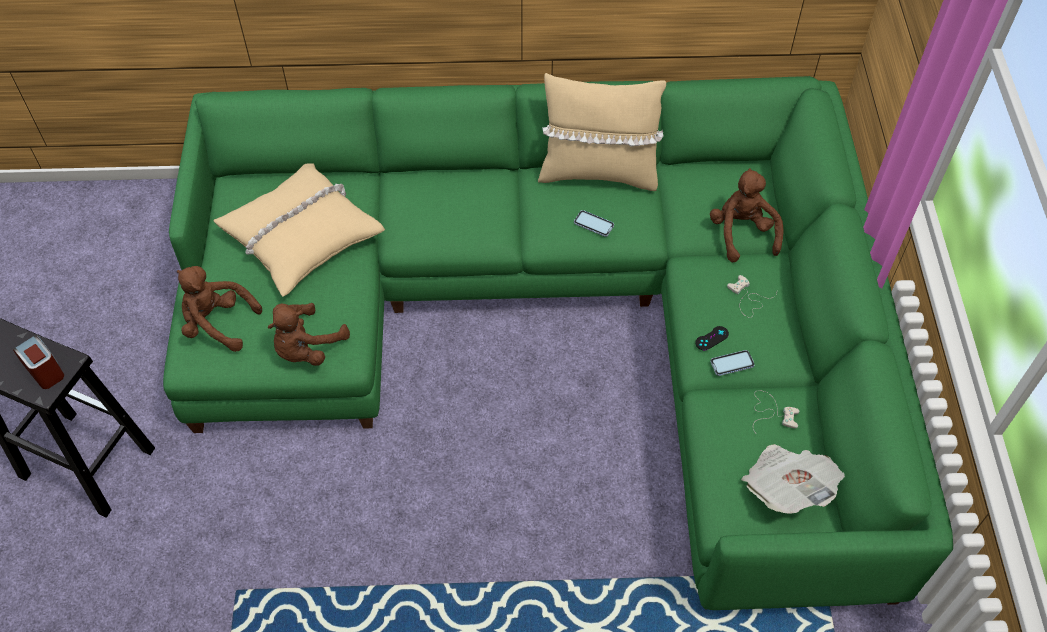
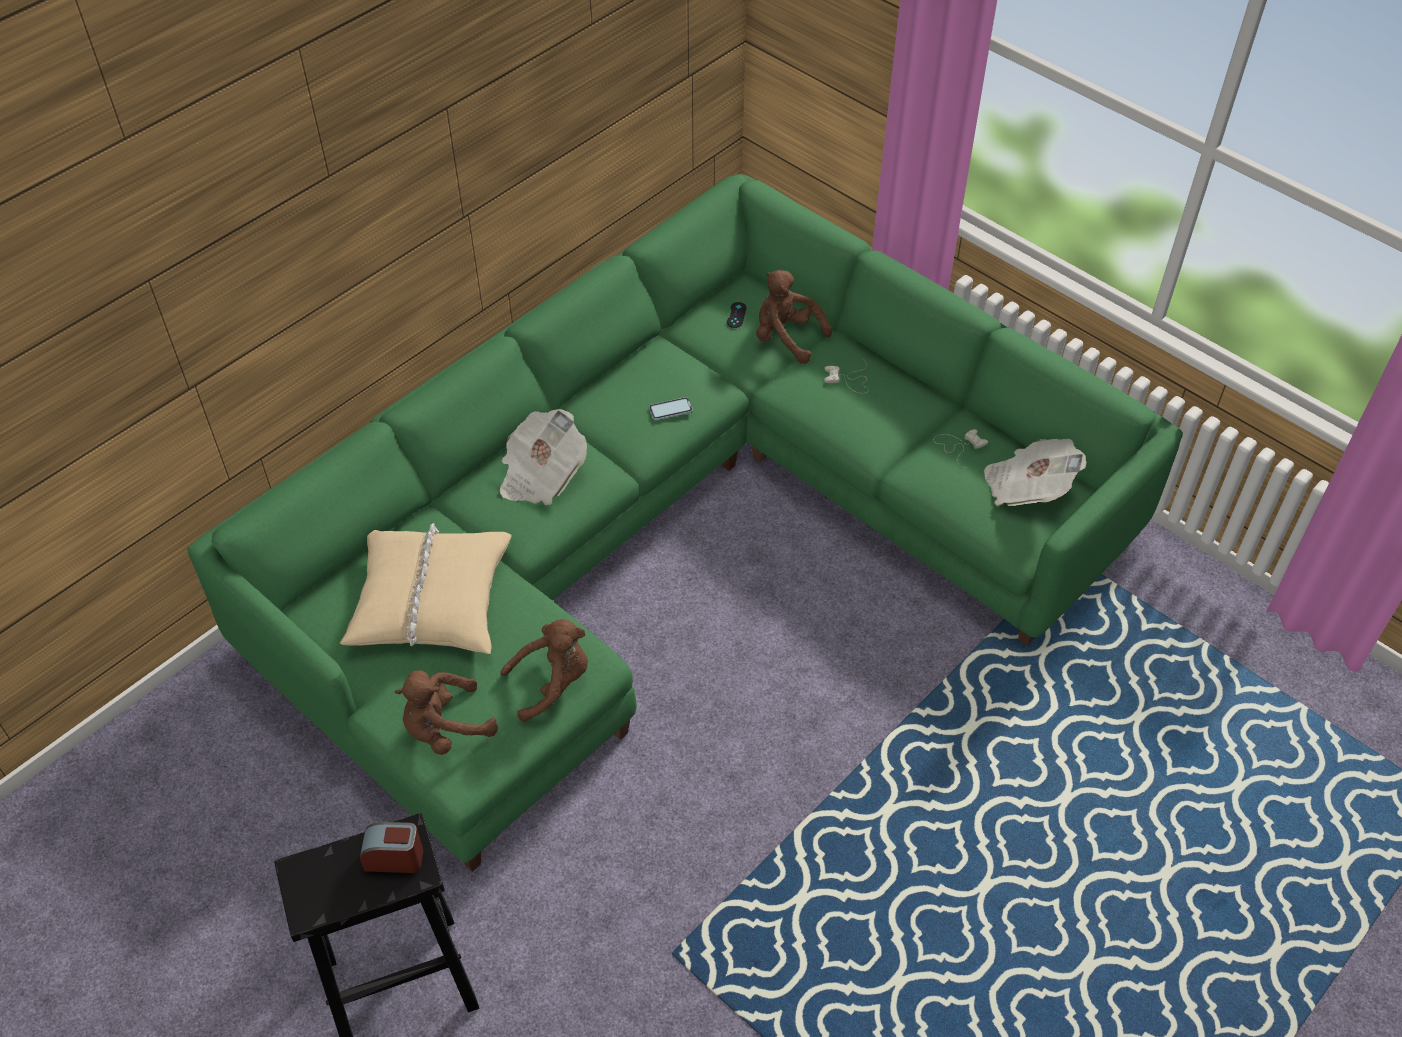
camera: 45 degrees left, 5 degrees down
brown plush toy [268,303,350,366] -> brown plush toy turned 105 degrees counterclockwise [500,619,588,721]
beige pillow [538,73,666,191] -> none
black game controller [695,326,729,350] -> black game controller moved to [727,302,747,328]
phone [710,350,755,376] -> none
none -> newspaper [500,409,587,505]

